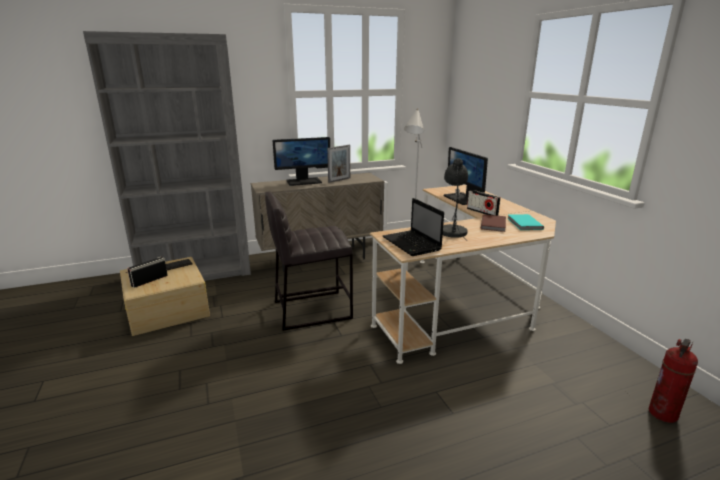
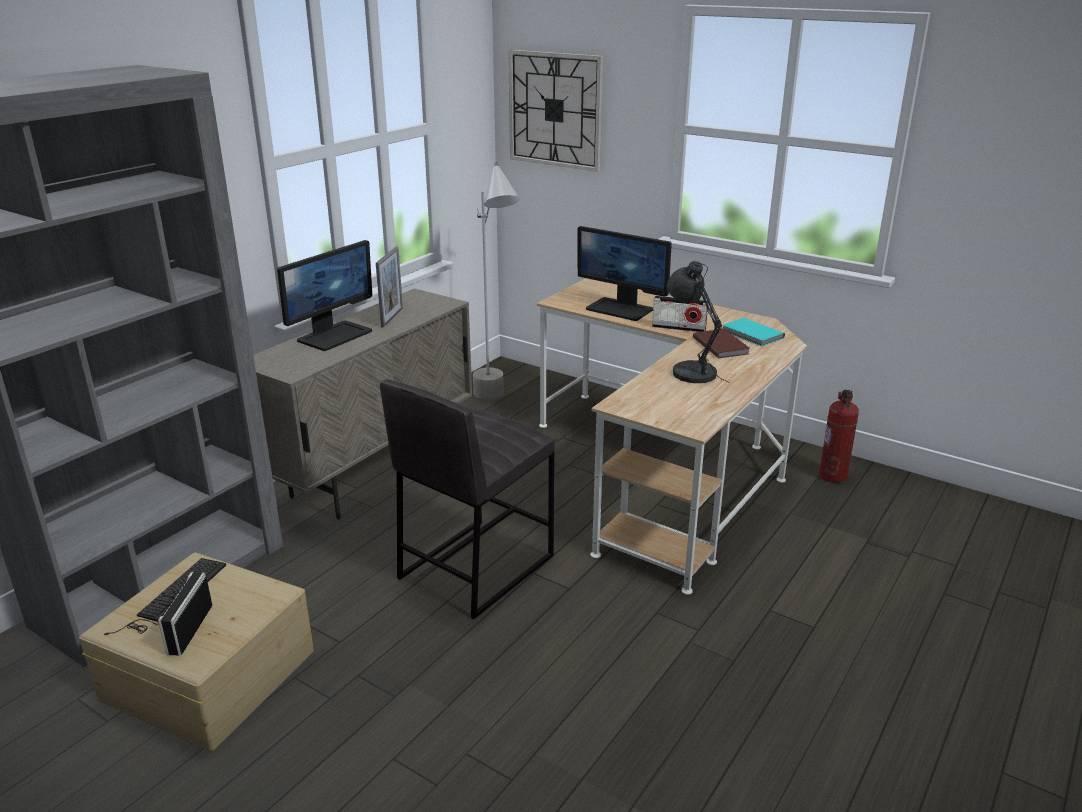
camera: 35 degrees left, 5 degrees up
laptop [383,198,444,256] -> none
fire extinguisher [649,339,698,423] -> fire extinguisher moved to [819,390,859,483]
none -> wall clock [508,50,603,172]

